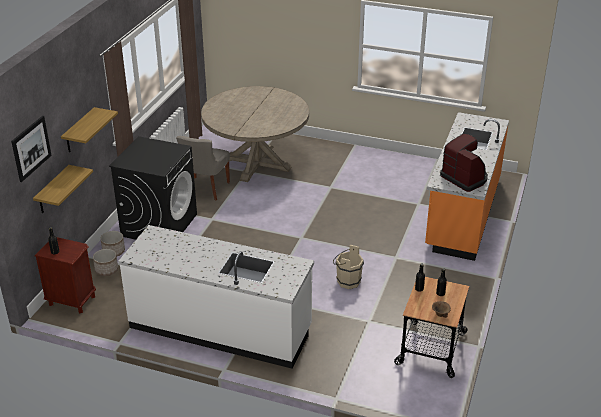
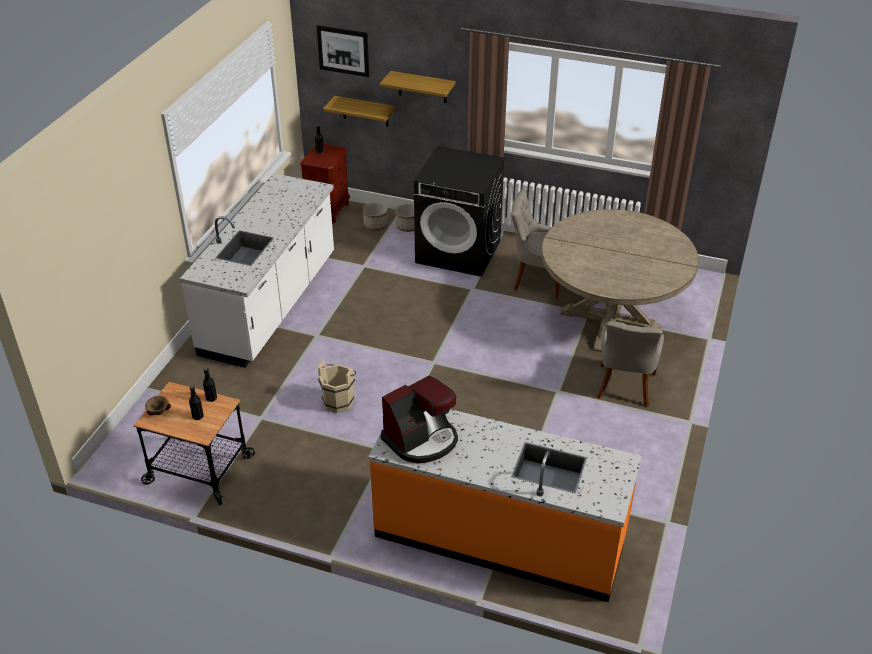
camera: 90 degrees right, 5 degrees up
none -> grey chair [597,321,664,407]

